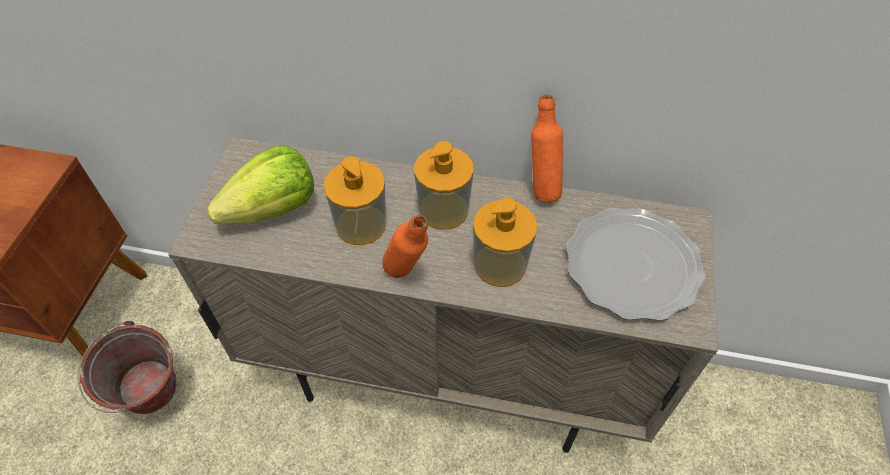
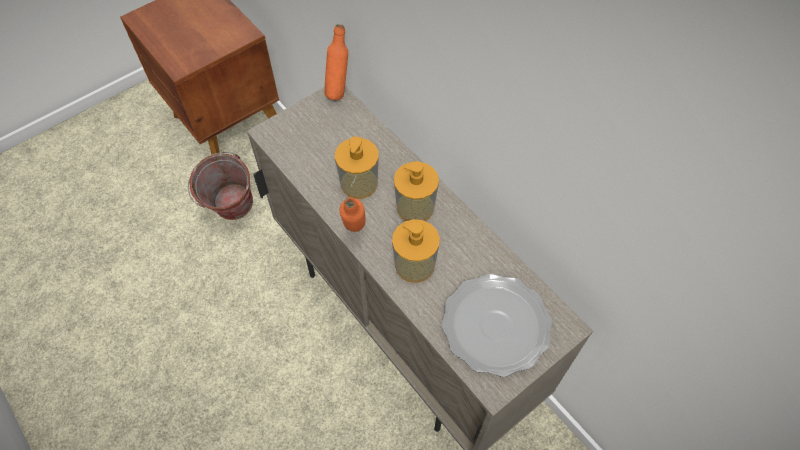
camera: 40 degrees right, 5 degrees up
lettuce [207,145,314,224] -> none
orange bottle [531,95,563,203] -> orange bottle moved to [324,24,348,100]

